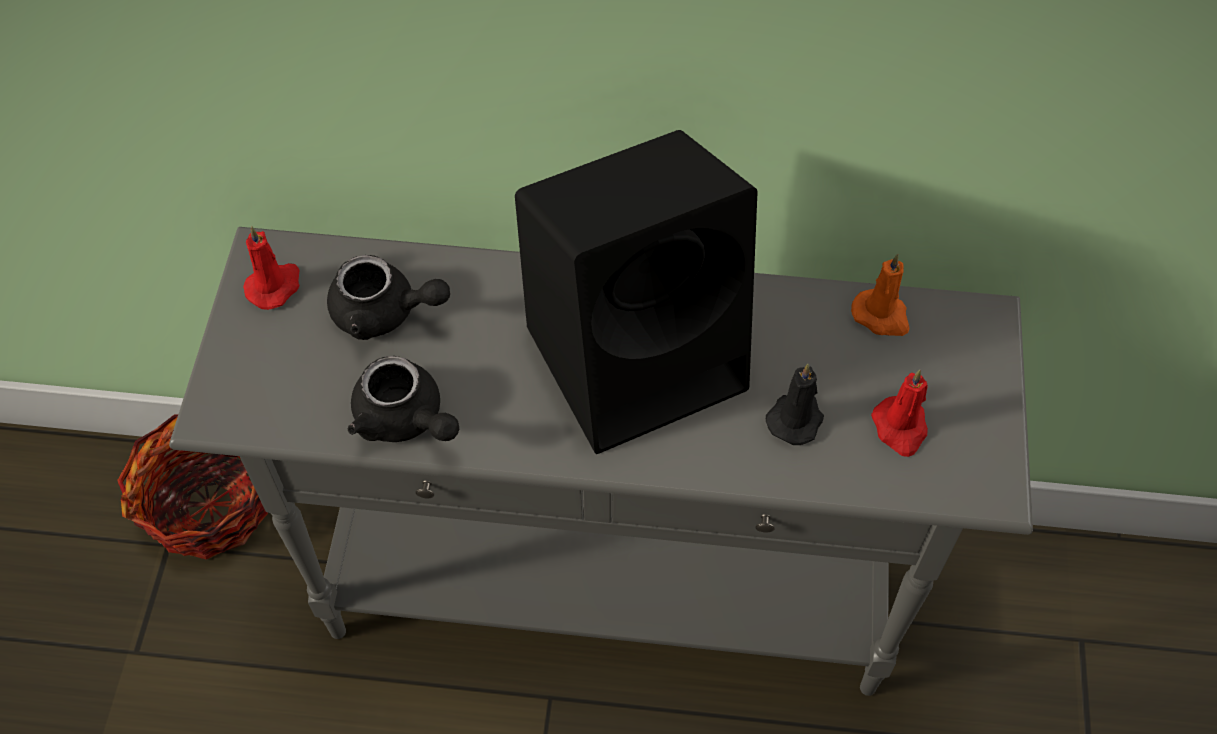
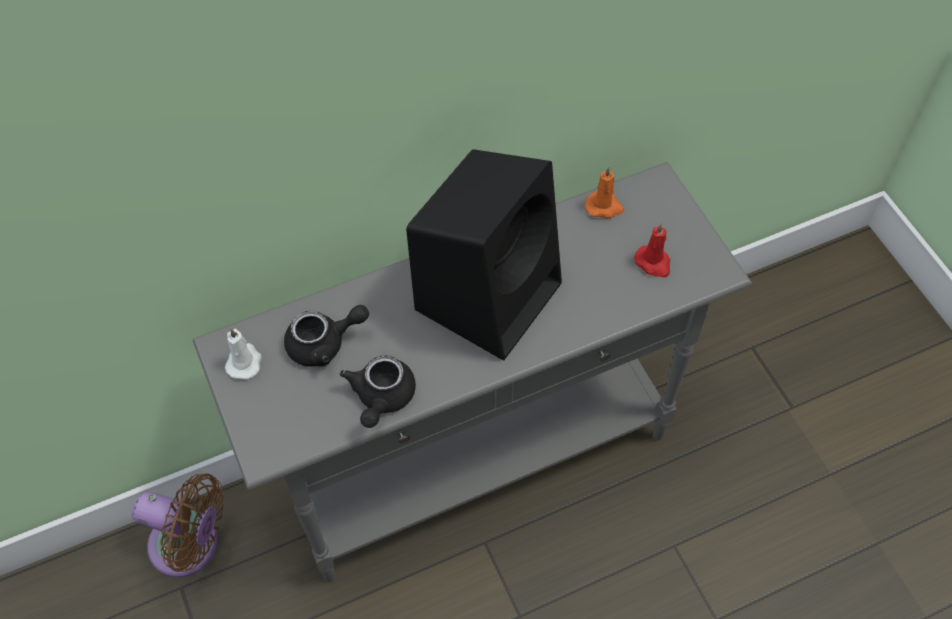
camera: 30 degrees left, 0 degrees up
basket [117,415,268,560] -> brown fan [132,473,224,578]
red candle [243,226,300,310] -> white candle [225,328,261,379]
black teapot [348,356,459,442] -> black teapot turned 90 degrees clockwise [340,356,416,428]
black candle [766,364,824,445] -> none

